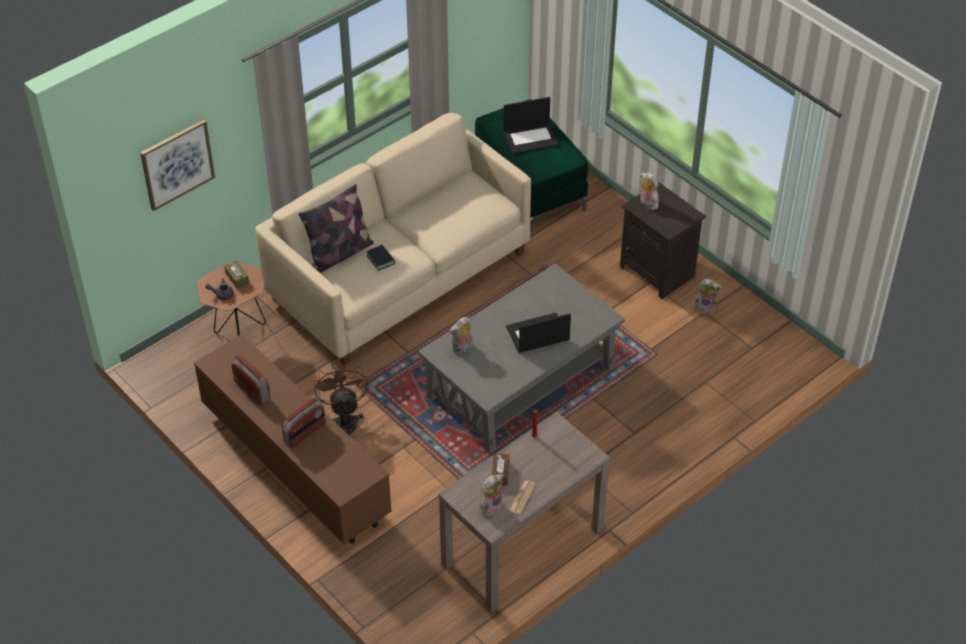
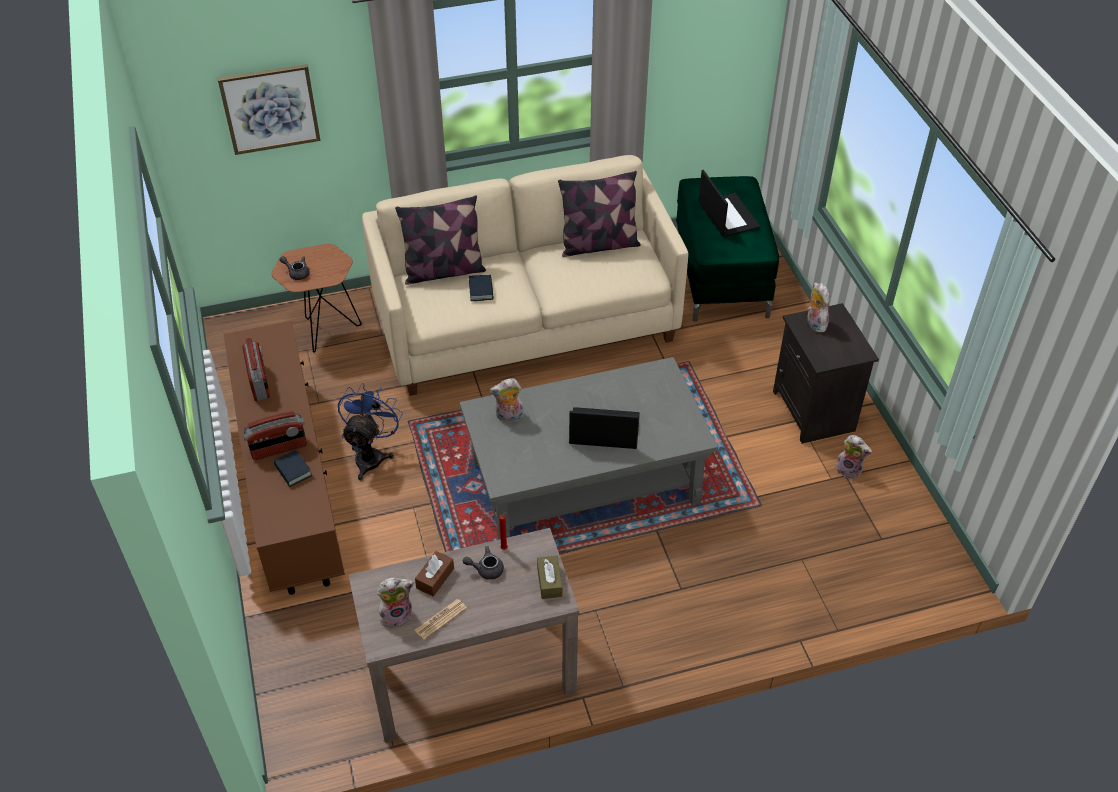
camera: 25 degrees right, 0 degrees up
brown tissue box [224,260,249,289] -> brown tissue box moved to [537,555,562,599]
brown fan [314,361,369,436] -> blue fan [338,383,403,480]
laptop [503,97,559,154] -> laptop turned 120 degrees counterclockwise [698,170,760,237]
none -> book [274,450,312,487]
none -> grey teapot [463,546,504,580]
none -> pillow [558,171,640,257]

